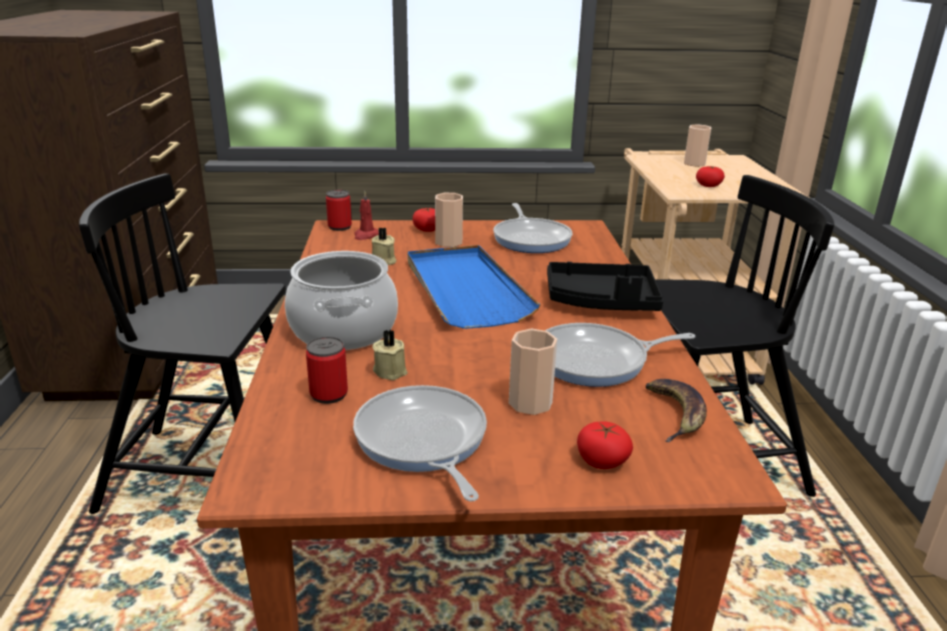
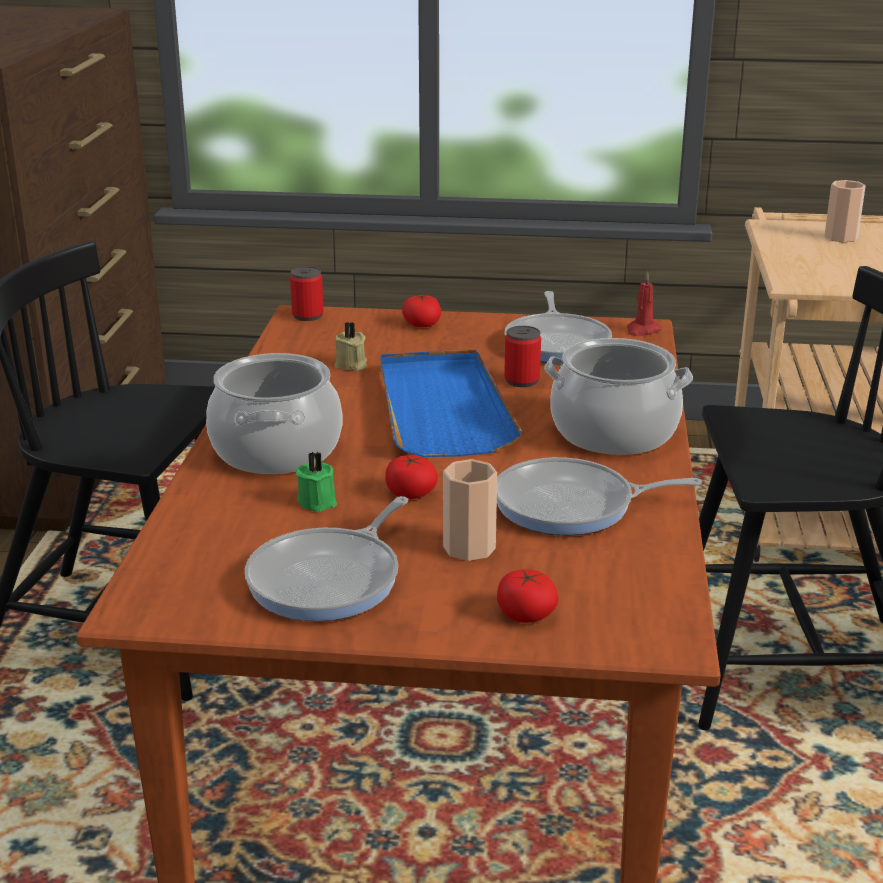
camera: 10 degrees right, 0 degrees up
can [306,337,348,404] -> can moved to [504,326,541,387]
frying pan [353,385,487,502] -> frying pan turned 135 degrees counterclockwise [245,496,408,621]
red candle [354,191,379,240] -> red candle moved to [627,271,661,336]
beige candle [372,330,407,380] -> green candle [296,452,337,512]
cup [435,193,463,247] -> none
black tray [547,262,663,311] -> cooking pot [544,338,693,455]
banana [646,379,707,442] -> none
tomato [696,166,725,187] -> tomato moved to [385,455,438,499]

